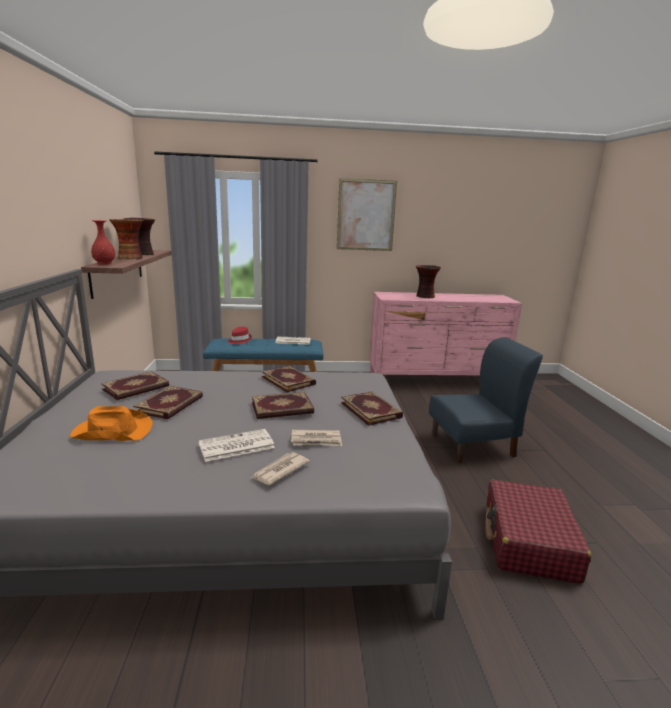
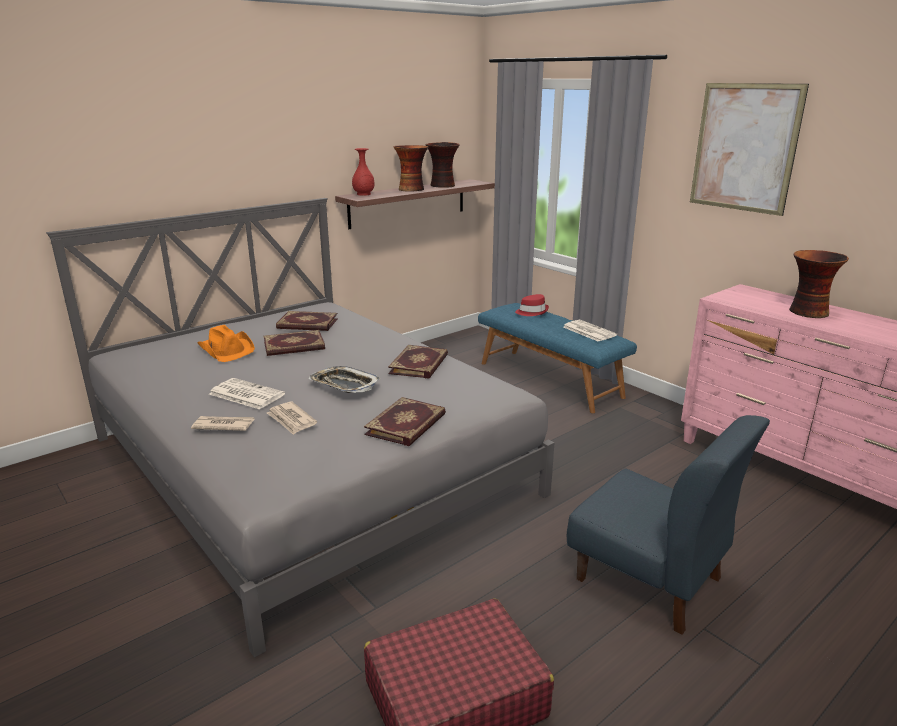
camera: 55 degrees right, 5 degrees up
book [252,392,314,419] -> tray [308,366,380,393]

